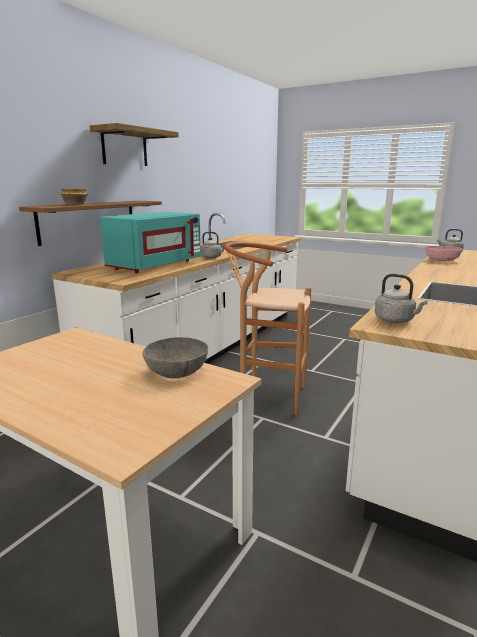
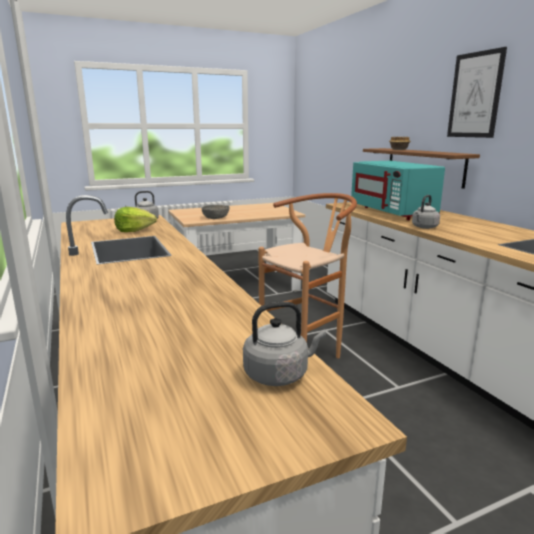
camera: 125 degrees right, 0 degrees up
shelf [90,123,179,166] -> picture [447,47,507,138]
pink bowl [425,246,463,261] -> none
none -> lettuce [114,207,157,232]

